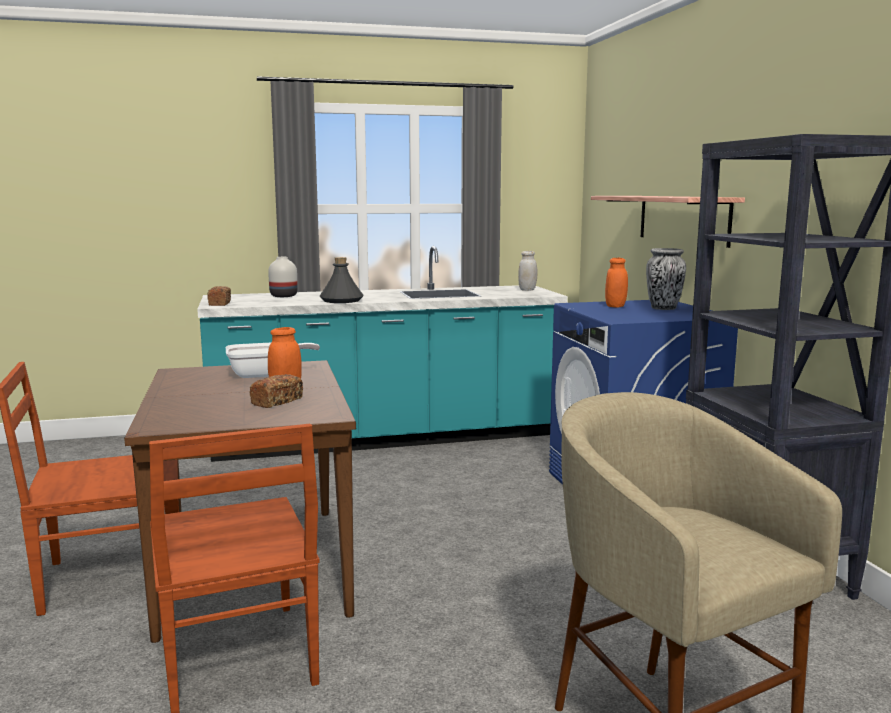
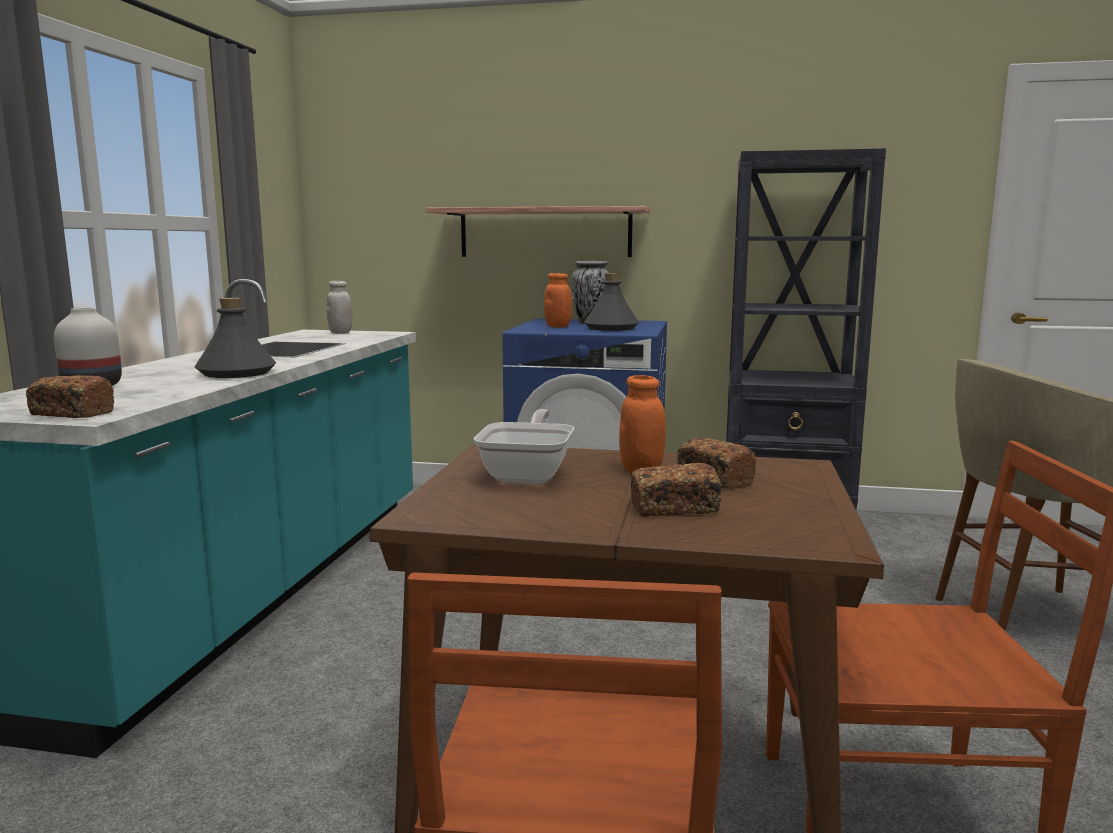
camera: 65 degrees left, 0 degrees up
none -> grey bottle [584,273,639,331]
none -> bread [631,463,722,517]

